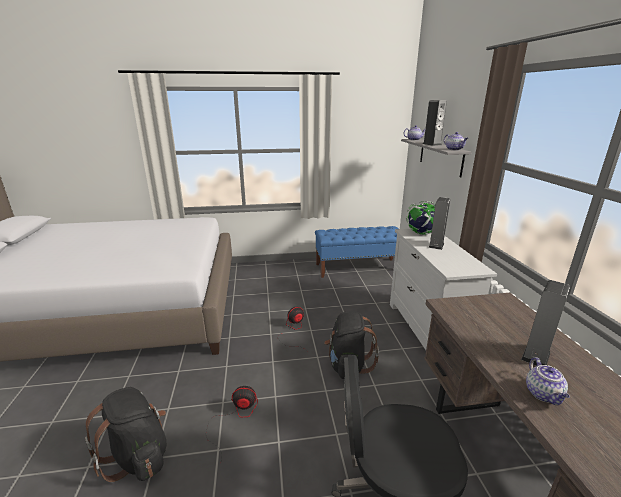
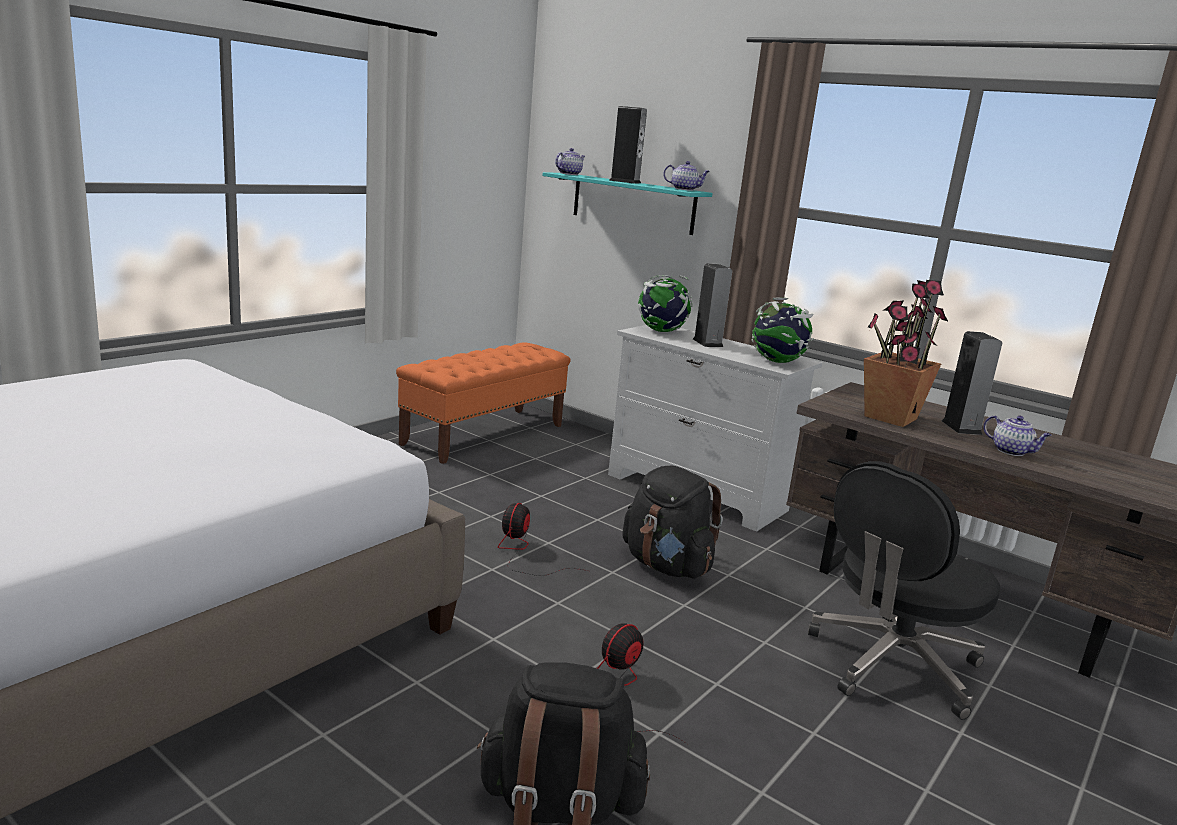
camera: 45 degrees left, 5 degrees down
blue bench [315,226,399,278] -> orange bench [396,342,571,464]
grey shelf [401,139,471,178] -> turquoise shelf [542,172,713,235]
none -> globe [752,297,814,363]
none -> potted plant [864,280,949,427]

